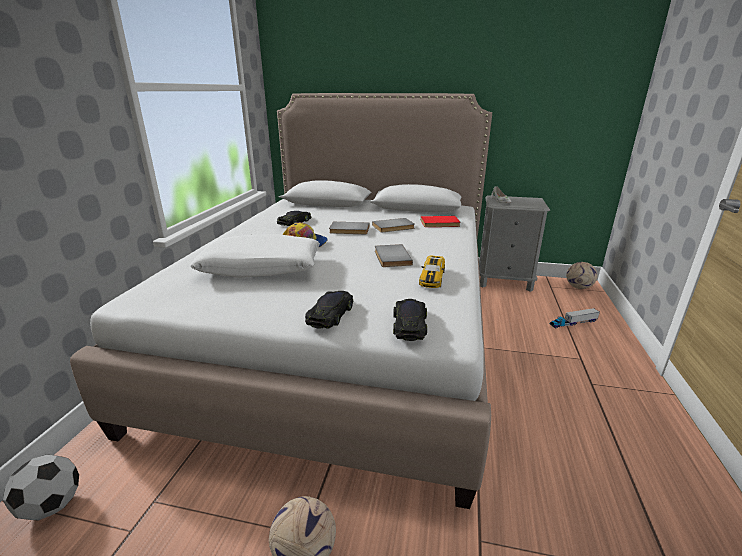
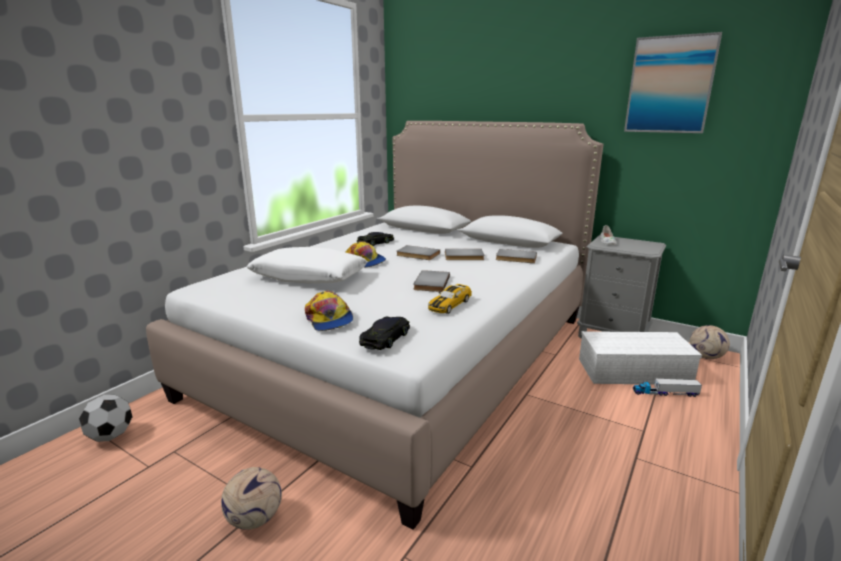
camera: 20 degrees right, 5 degrees down
black toy car [305,291,353,329] -> cap [305,291,353,331]
red book [421,216,460,227] -> grey book [496,249,537,263]
none -> white storage box [579,331,702,384]
none -> picture [624,32,722,133]

